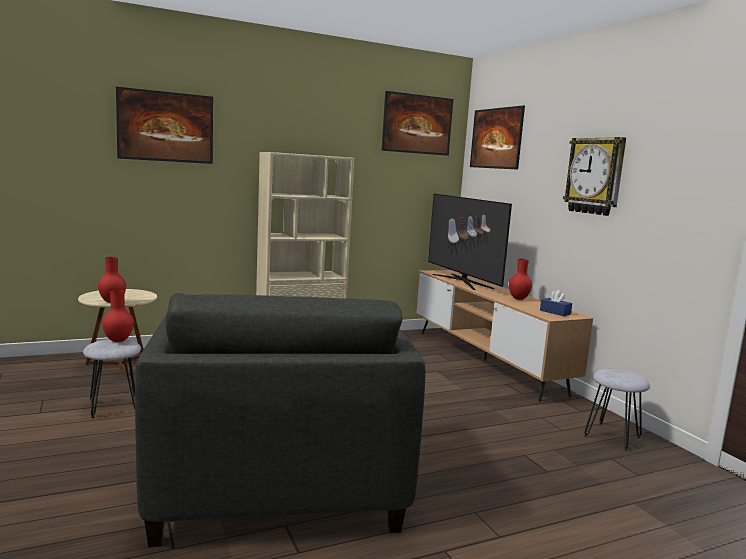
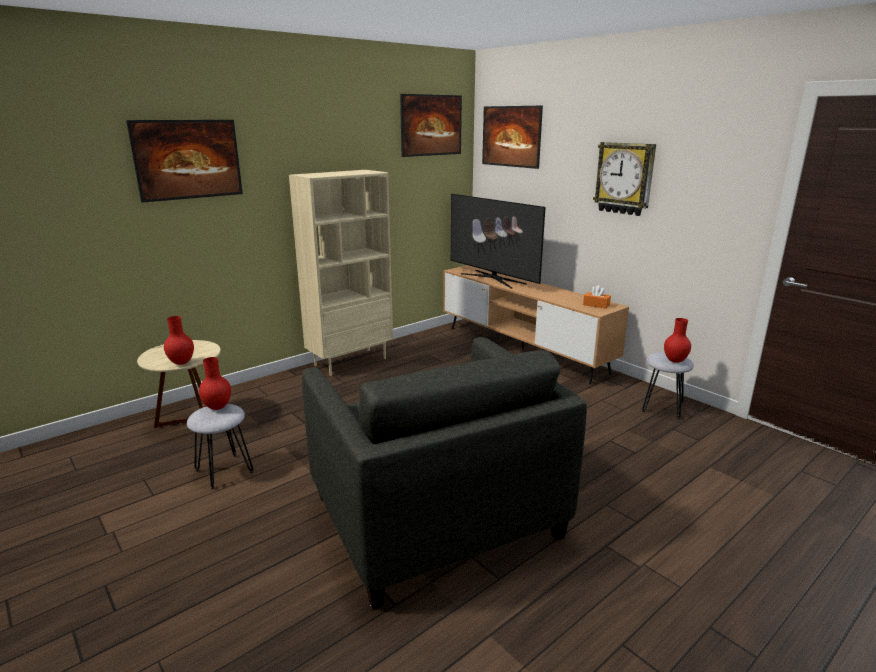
camera: 15 degrees left, 10 degrees up
red vase [509,259,532,300] -> red vase moved to [664,318,691,363]
blue tissue box [540,290,572,316] -> orange tissue box [583,285,611,309]

